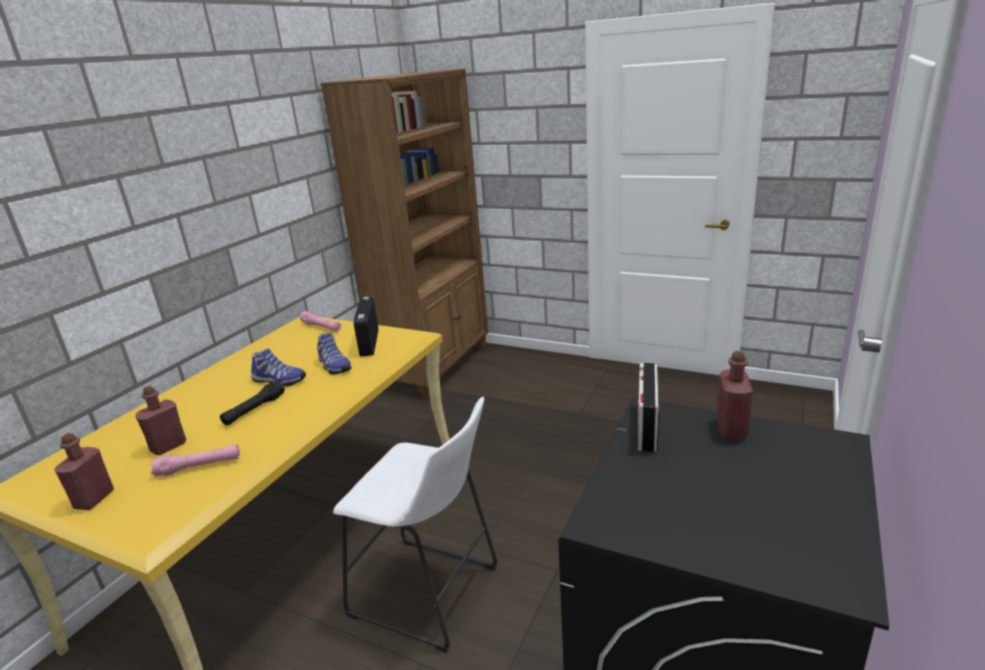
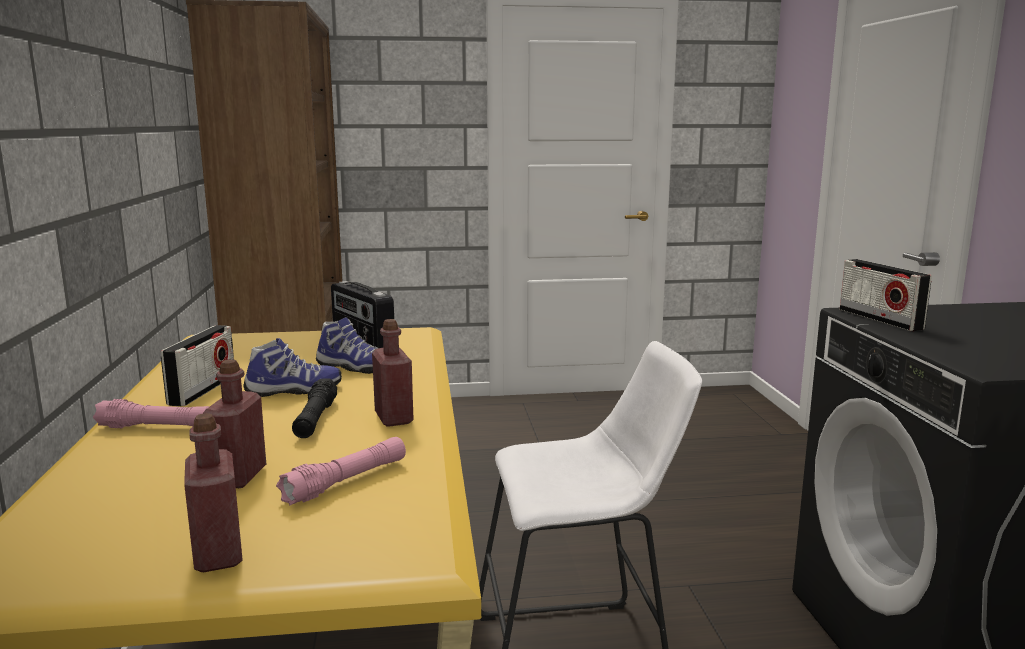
camera: 35 degrees left, 10 degrees down
pink flashlight [300,311,341,332] -> pink flashlight moved to [93,399,210,428]
red bottle [716,351,753,439] -> red bottle moved to [372,319,414,427]
none -> radio [161,325,234,406]

